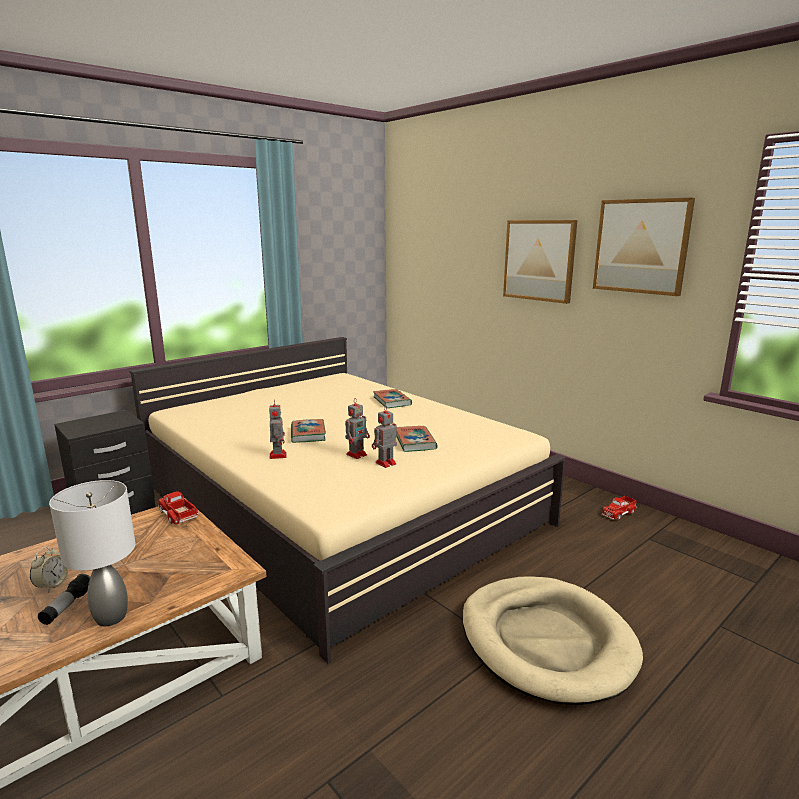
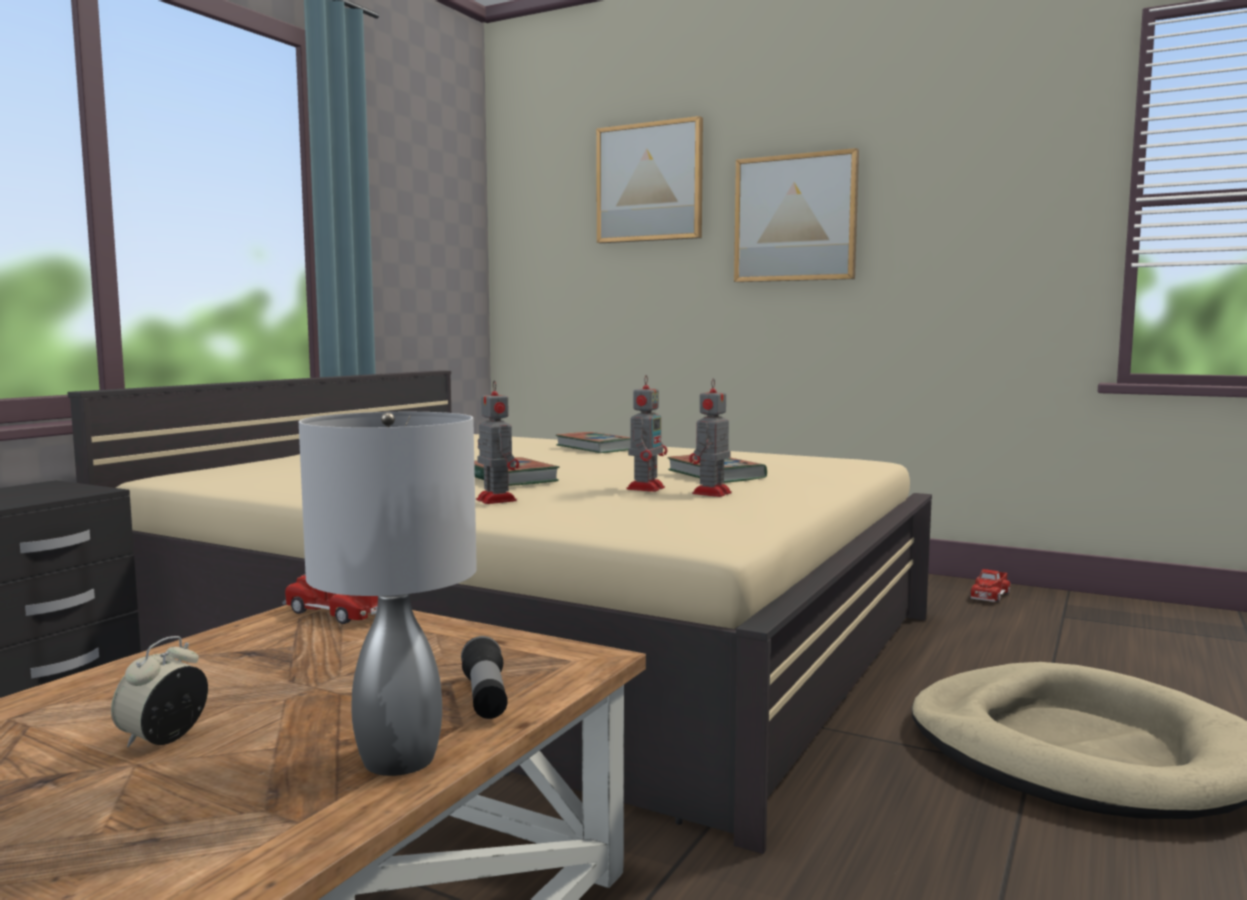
camera: 20 degrees left, 10 degrees down
alarm clock [30,547,68,593] -> alarm clock turned 150 degrees counterclockwise [111,636,208,747]
flashlight [38,574,90,625] -> flashlight moved to [461,636,508,719]
picture [593,197,695,296] -> picture moved to [596,116,703,243]

